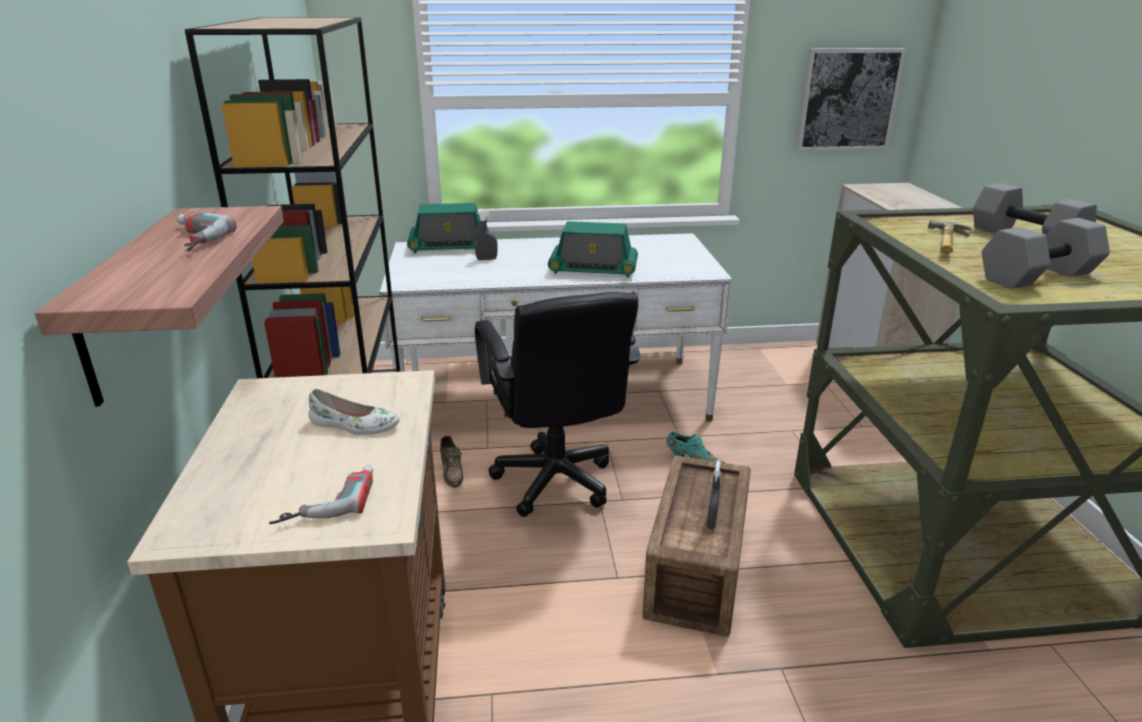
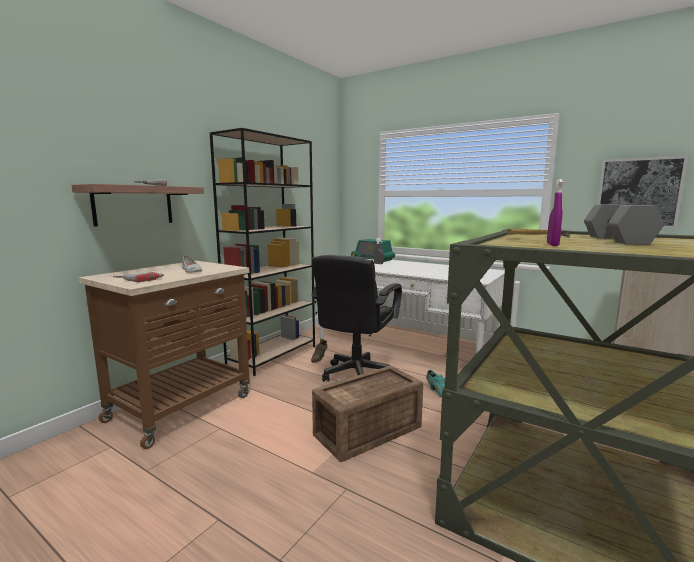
camera: 40 degrees right, 15 degrees down
radio [548,221,638,277] -> none
grey spray bottle [706,461,721,529] -> none
grey dumbbell [981,218,1110,289] -> purple spray bottle [547,179,563,246]

